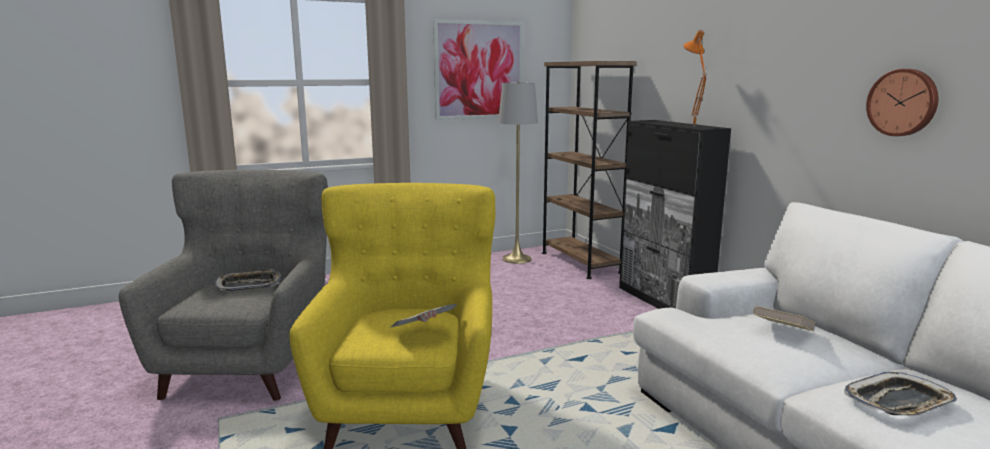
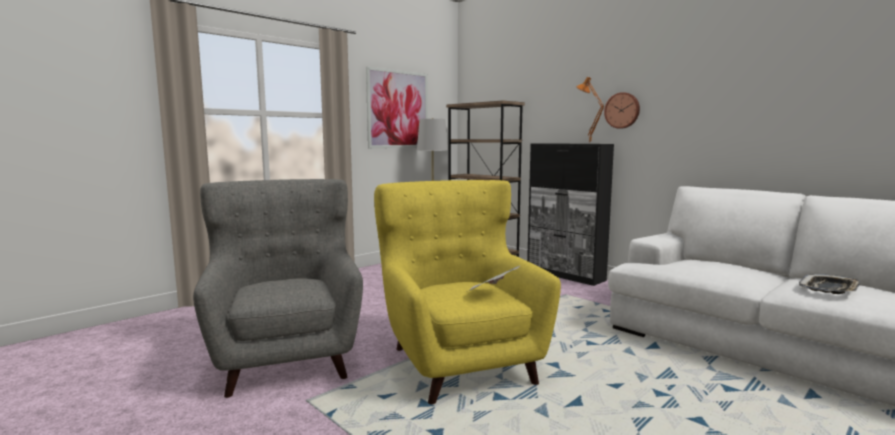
camera: 20 degrees left, 5 degrees down
tray [213,269,281,291] -> none
beige book [753,306,816,331] -> none
wall clock [866,69,938,136] -> wall clock moved to [604,92,640,129]

